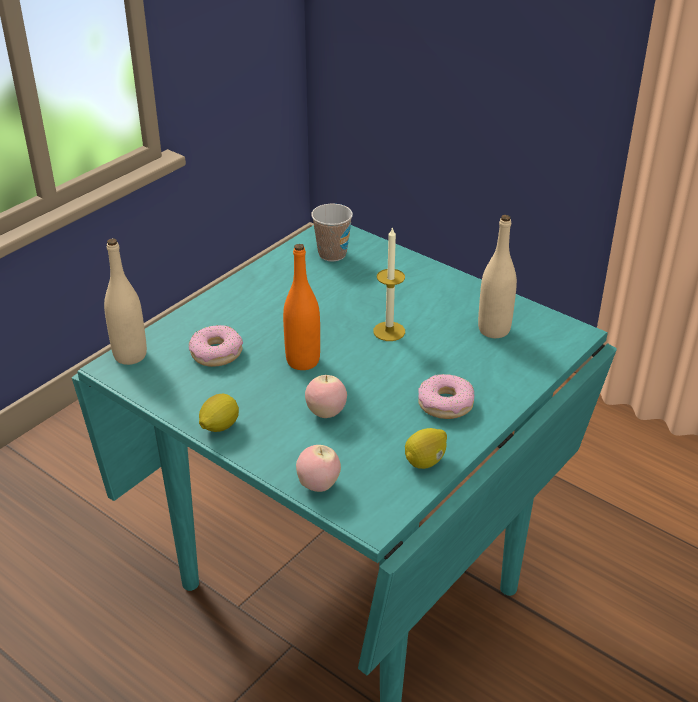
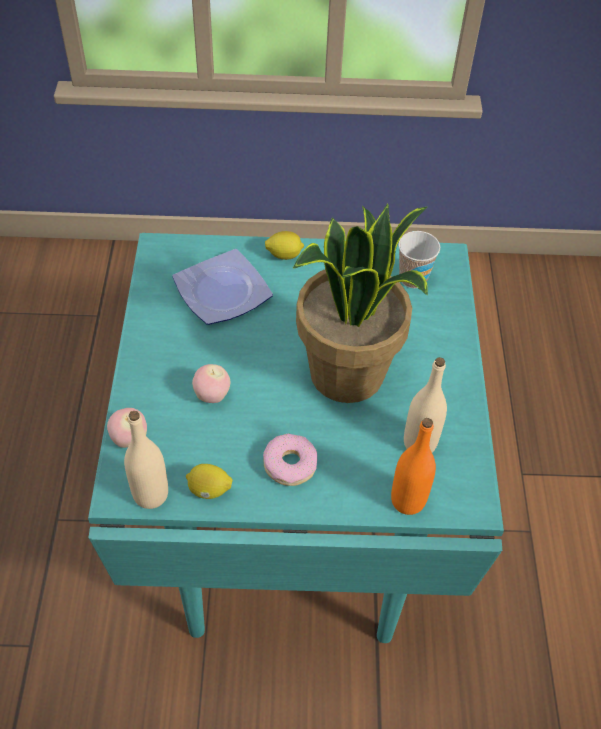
camera: 50 degrees right, 15 degrees up
beige bottle [104,238,147,365] -> beige bottle moved to [124,411,168,509]
donut [189,325,243,367] -> plate [172,249,273,325]
lemon [199,394,239,432] -> lemon moved to [265,231,304,260]
orange bottle [283,244,320,370] -> orange bottle moved to [391,418,436,515]
candle [373,226,405,341] -> potted plant [293,204,428,403]

